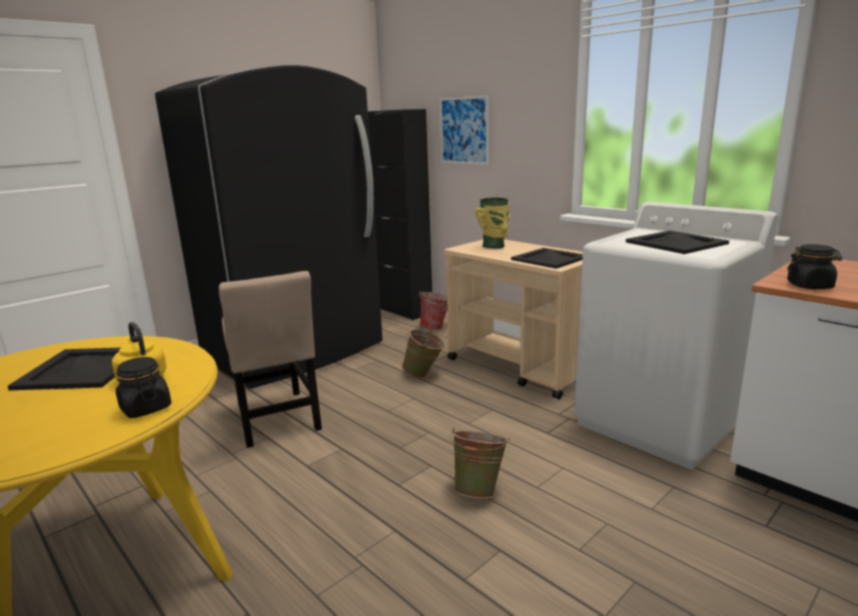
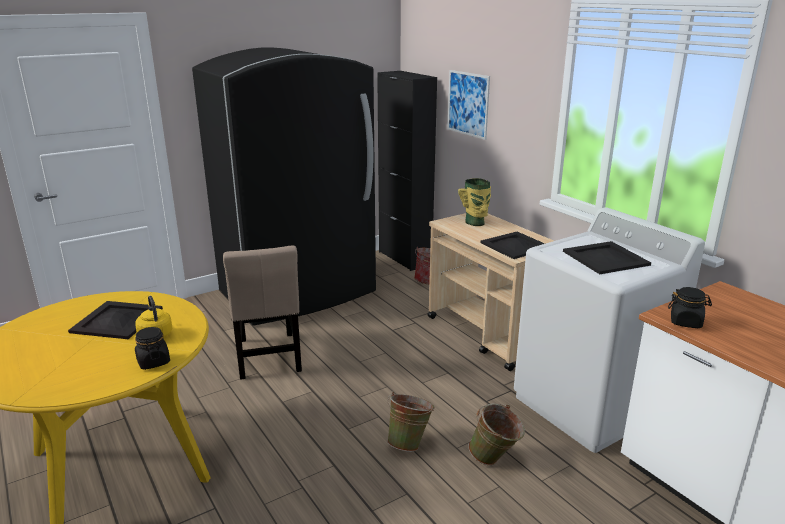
camera: 10 degrees right, 5 degrees up
green bucket [402,329,445,378] -> green bucket moved to [468,404,525,465]

